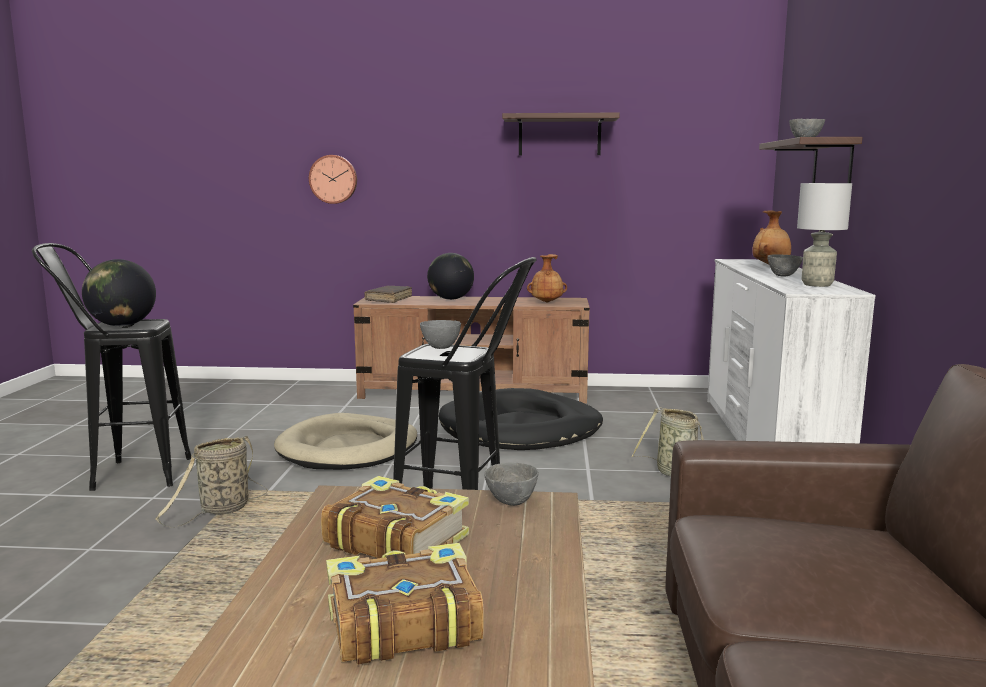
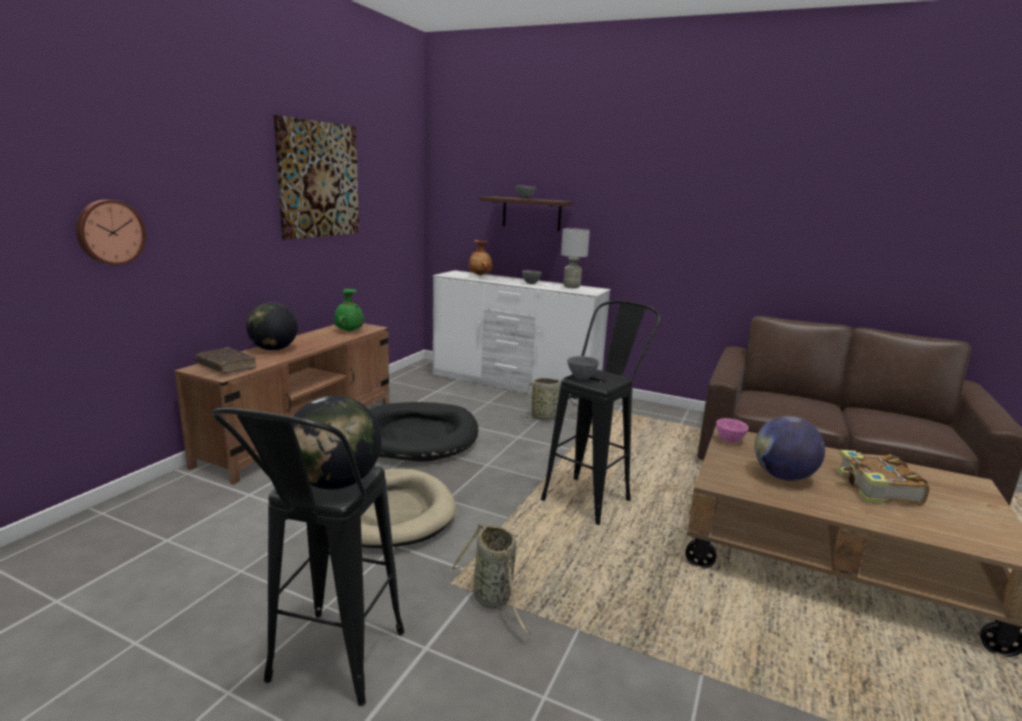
camera: 70 degrees left, 5 degrees up
book [321,476,469,558] -> globe [755,416,825,481]
grey bowl [484,463,539,506] -> pink bowl [716,418,749,443]
shelf [502,113,620,155] -> picture [274,115,359,240]
brown vase [527,254,567,303] -> green vase [334,289,364,331]

